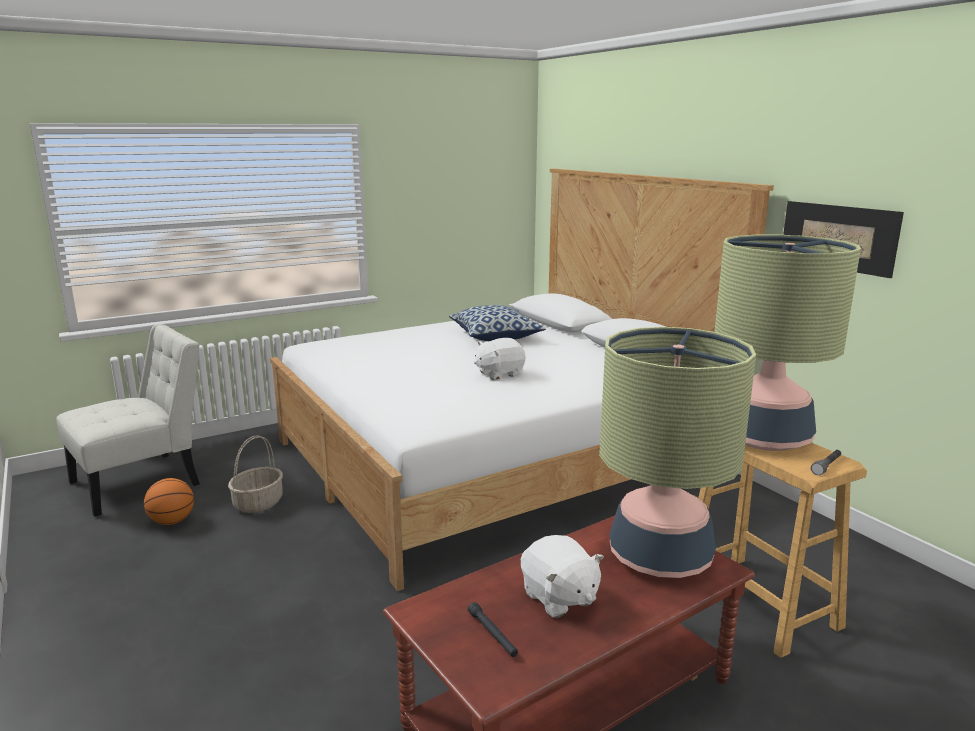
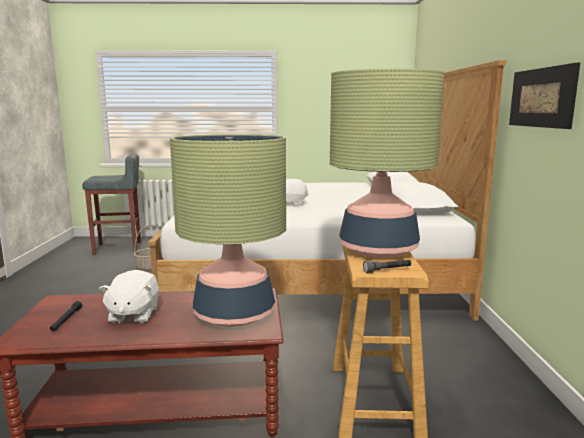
camera: 30 degrees right, 5 degrees down
white chair [56,324,200,517] -> grey stool [82,153,141,255]
basketball [144,478,194,525] -> none
pillow [449,305,546,341] -> none

